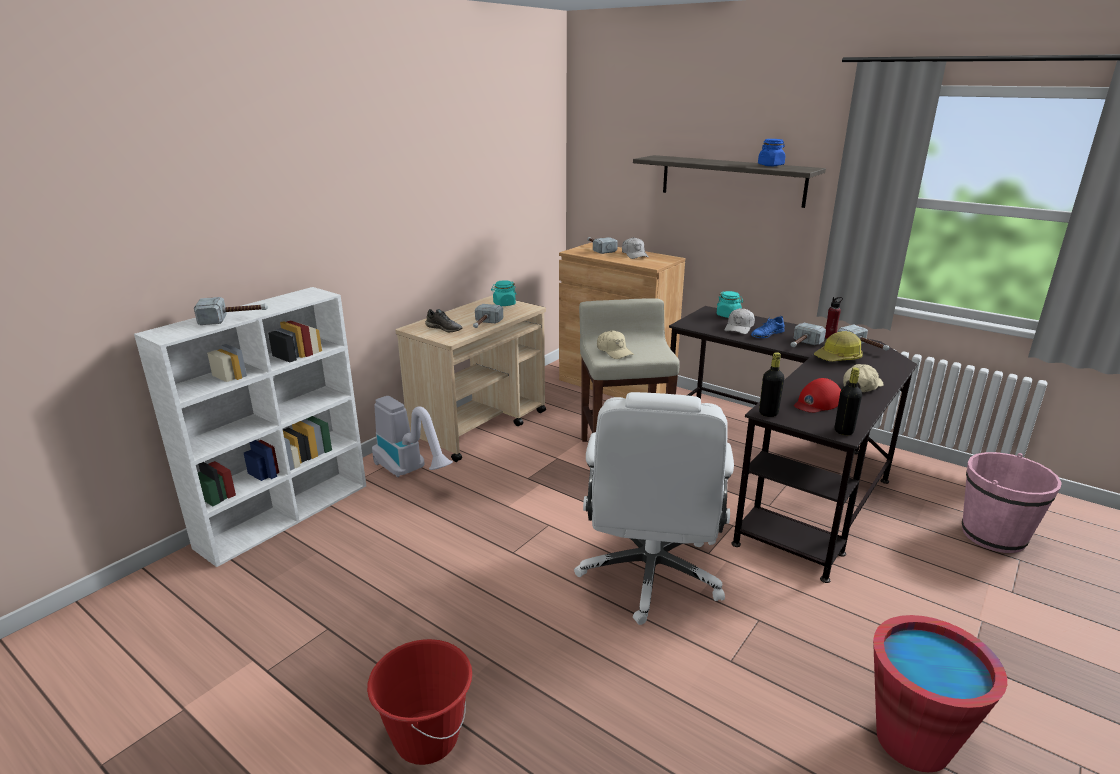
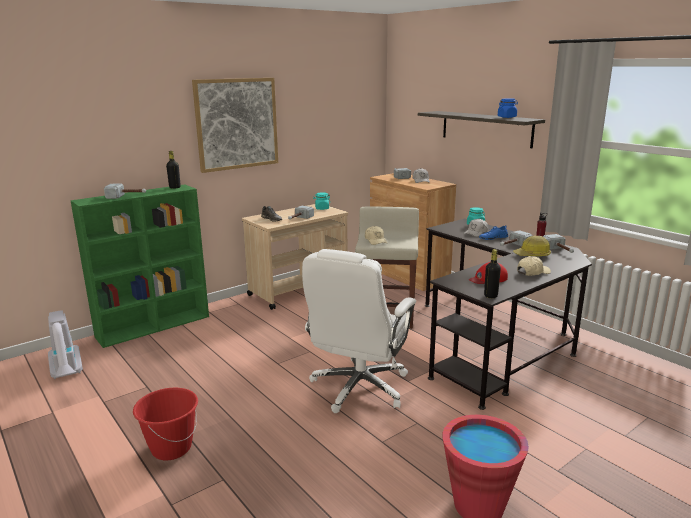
camera: 15 degrees right, 5 degrees down
white bookcase [134,287,366,567] -> green bookcase [70,184,209,348]
vacuum cleaner [372,396,453,477] -> vacuum cleaner moved to [48,310,83,379]
black bottle [759,352,784,417] -> black bottle moved to [166,151,181,189]
pink bucket [962,452,1062,553] -> none
none -> picture [192,78,278,173]

